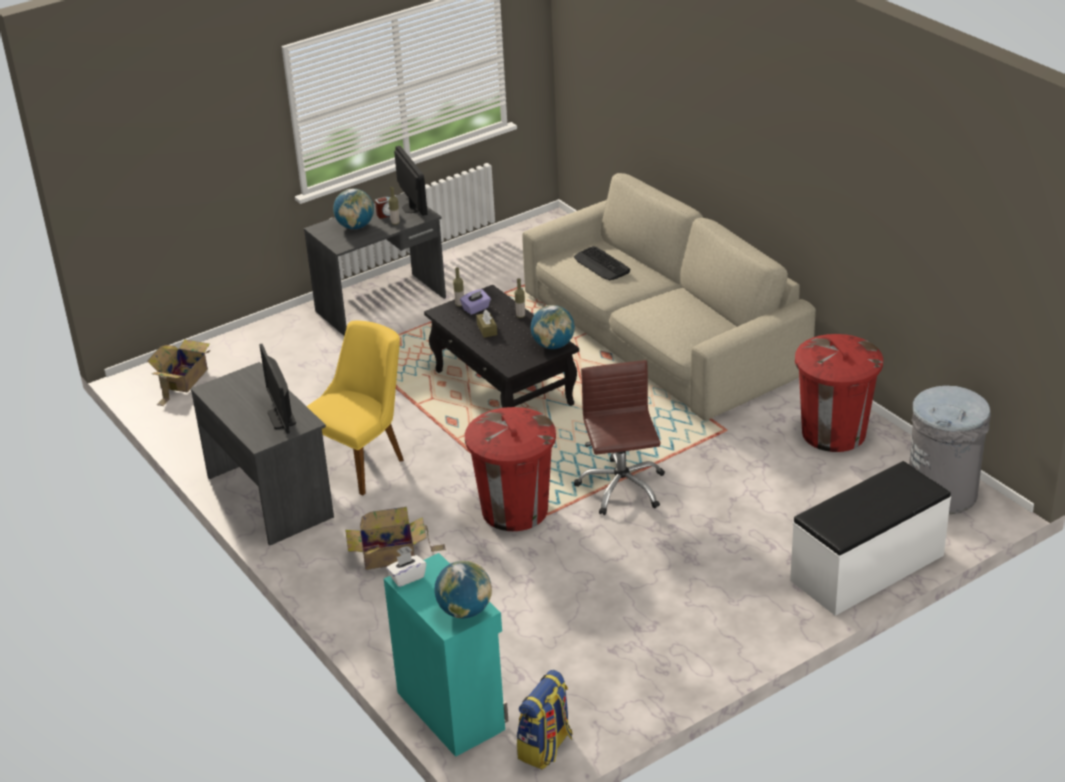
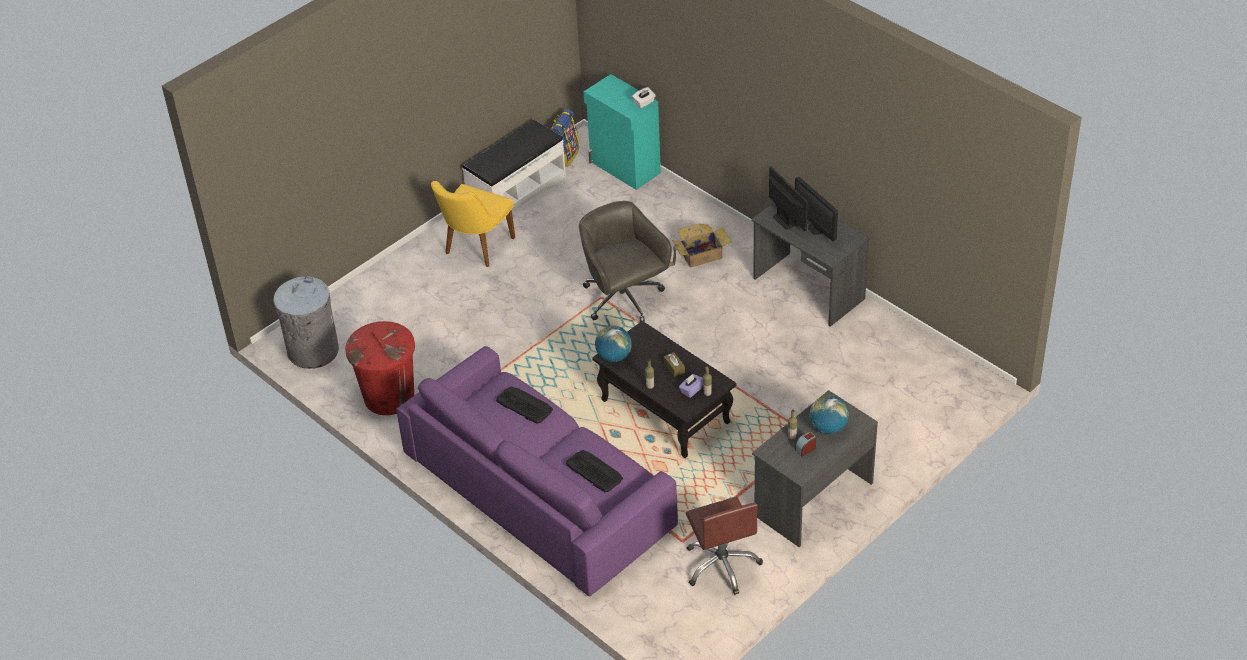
camera: 170 degrees right, 10 degrees up
cardboard box [147,340,211,406] -> none
yellow chair [307,321,404,496] -> yellow chair moved to [431,181,515,267]
monitor [394,146,427,216] -> monitor moved to [795,177,838,241]
globe [435,561,492,618] -> none
red trash can [465,407,556,531] -> grey office chair [579,201,672,322]
beige sofa [522,173,816,421] -> purple sofa [396,346,678,596]
brown office chair [574,360,665,515] -> brown office chair moved to [686,496,763,595]
white bench [790,461,951,616] -> white bench moved to [462,120,566,220]
none -> keyboard [496,387,553,424]

